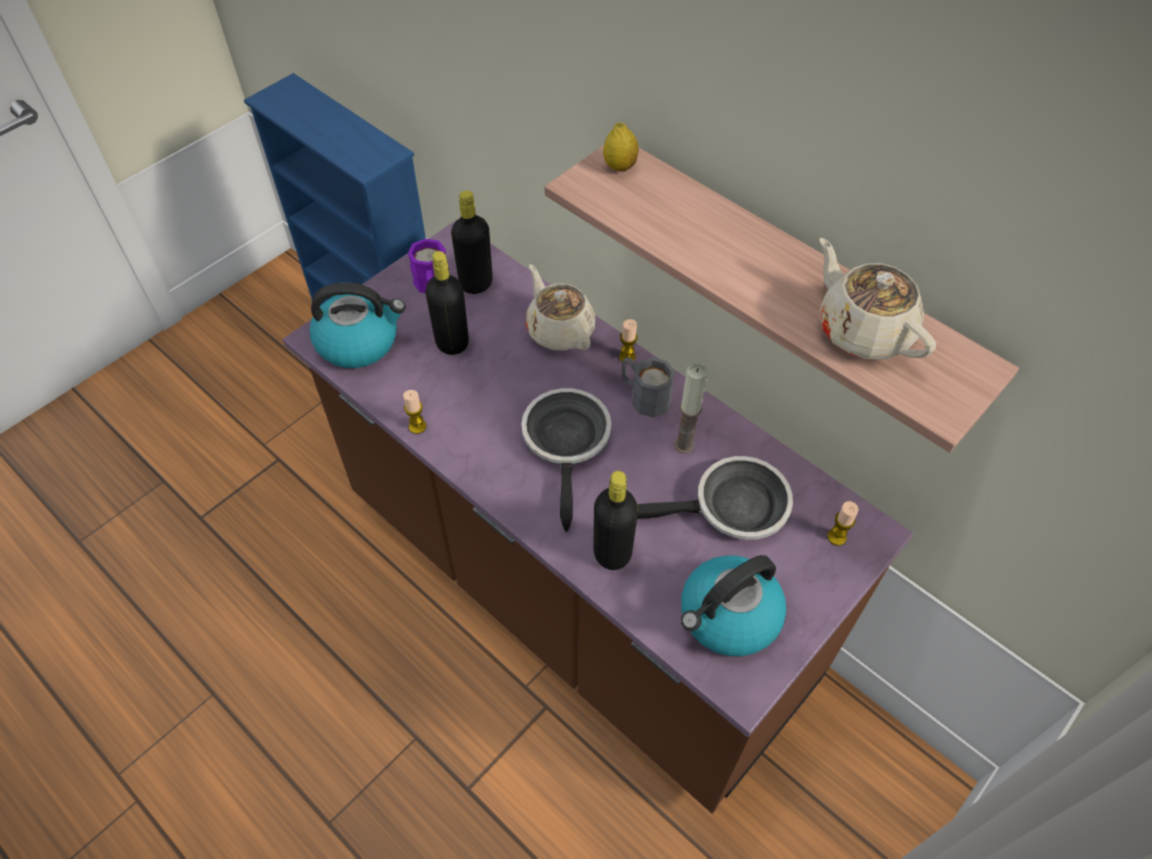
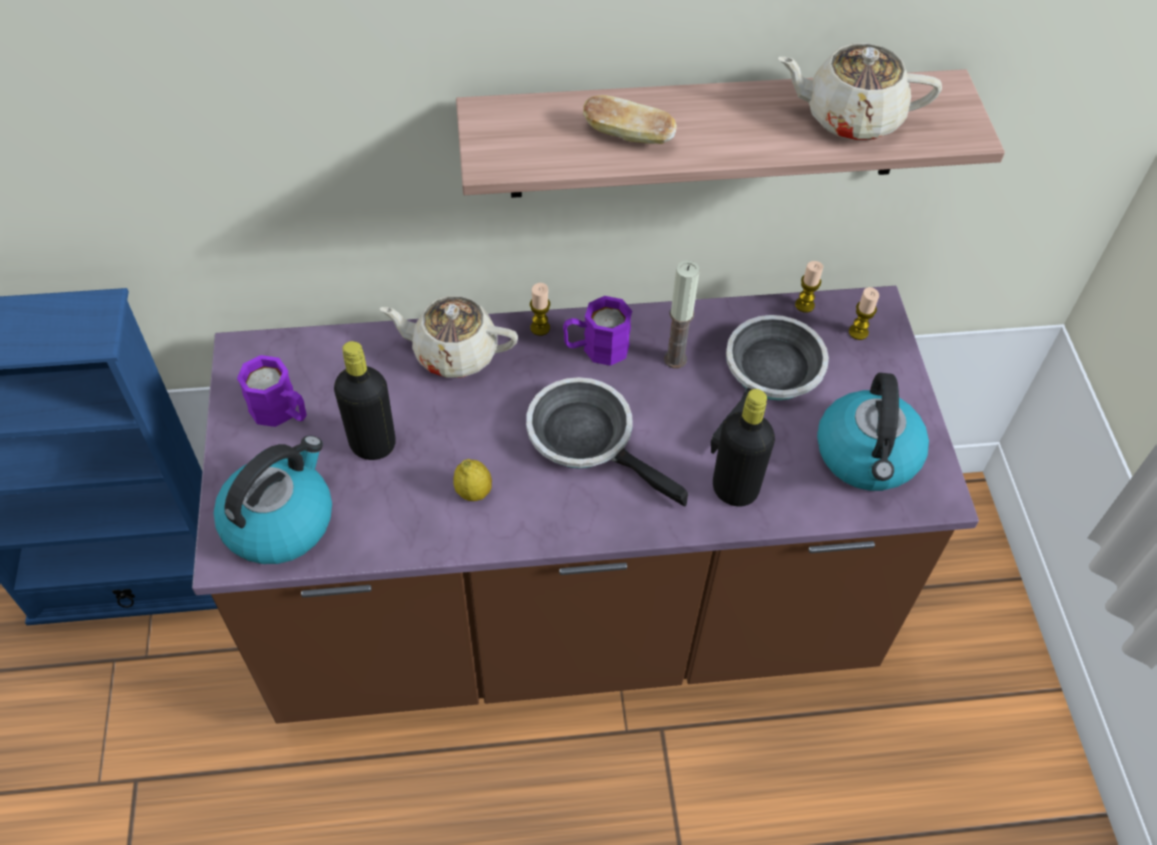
camera: 50 degrees left, 0 degrees up
candle [403,390,427,434] -> candle moved to [795,261,823,313]
black bottle [451,190,493,294] -> none
lemon [603,122,638,172] -> lemon moved to [453,459,492,501]
grey mug [622,357,675,418] -> purple mug [563,296,632,366]
none -> bread [583,95,677,144]

